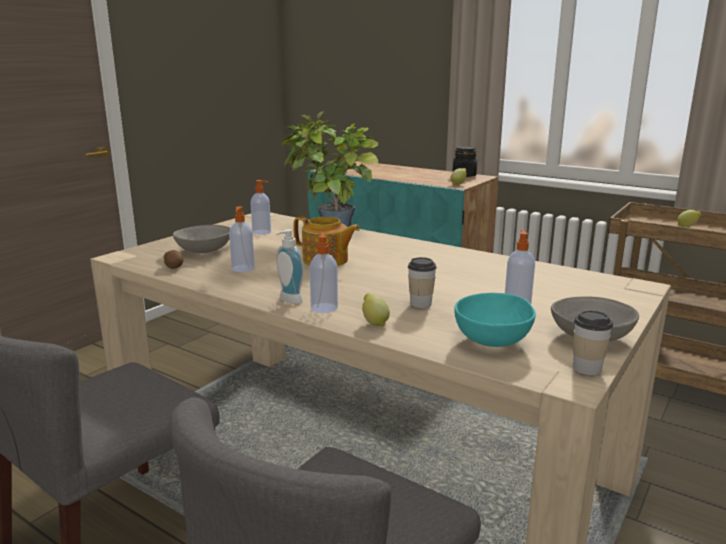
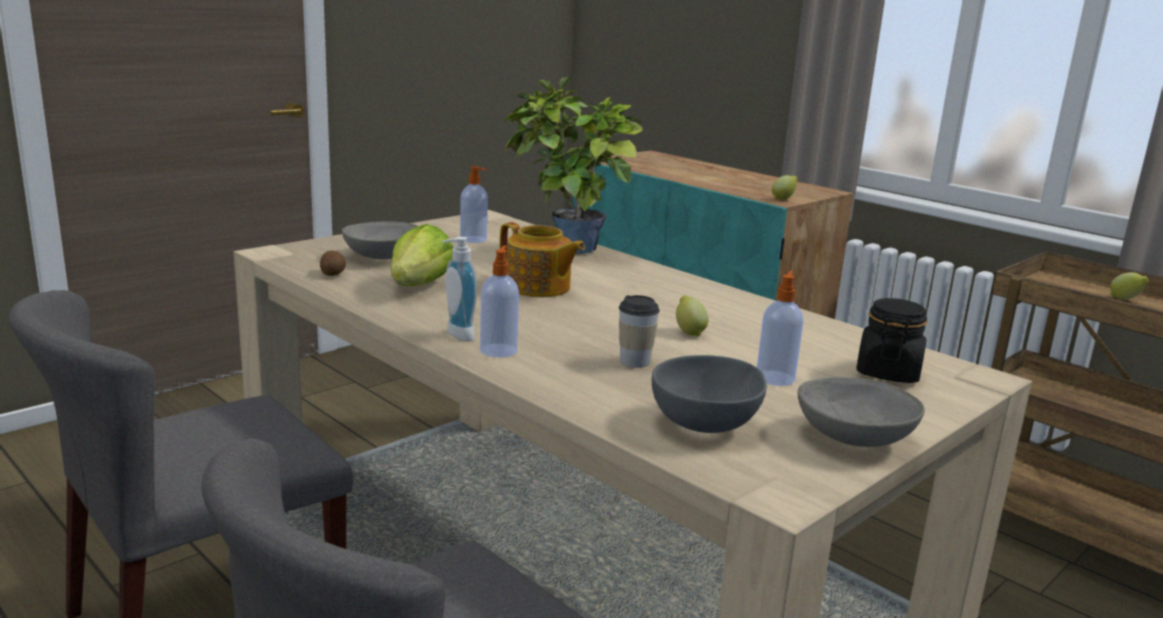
camera: 10 degrees right, 0 degrees up
soap dispenser [229,206,255,272] -> lettuce [391,224,453,286]
lemon [362,293,390,326] -> lemon moved to [676,295,709,336]
black jar [453,146,477,177] -> black jar moved to [856,298,928,383]
turquoise bowl [454,293,536,347] -> grey bowl [652,355,767,433]
cup [573,310,613,375] -> none

